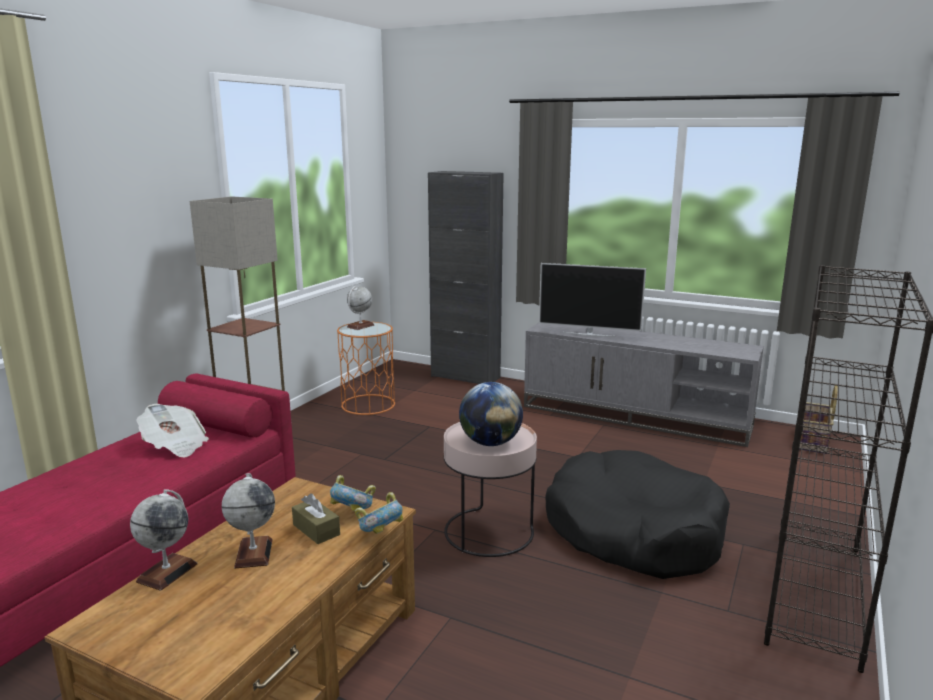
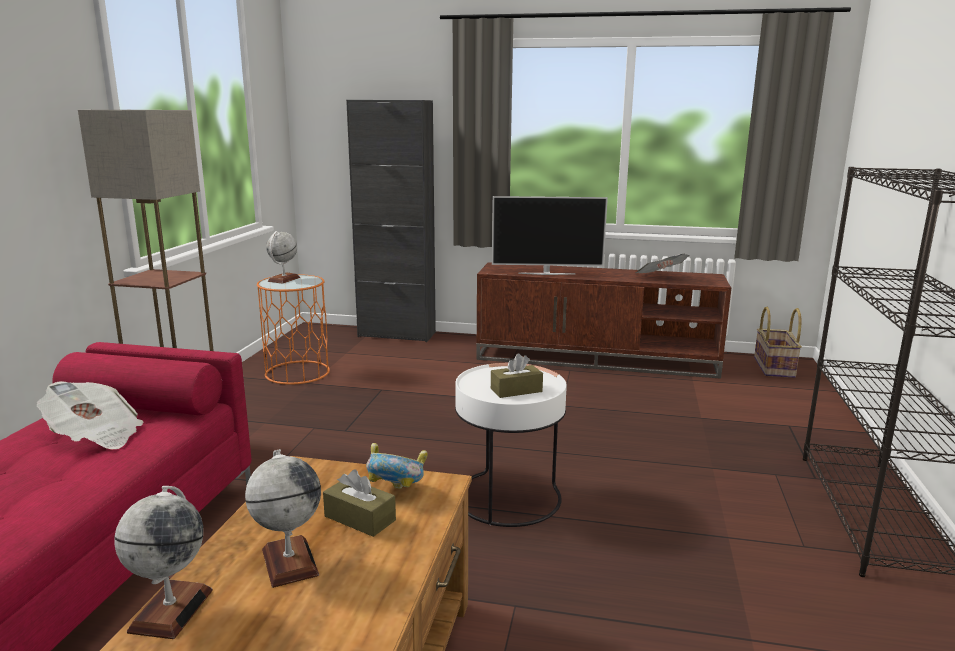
camera: 15 degrees left, 0 degrees up
bowl [355,492,403,534] -> none
pink side table [444,422,537,557] -> white side table [455,363,567,527]
globe [459,382,523,446] -> brown tissue box [491,353,543,398]
grey tv stand [524,323,764,447] -> brown tv stand [476,262,731,379]
black dog bed [546,450,730,579] -> none
none -> newspaper [635,254,689,273]

